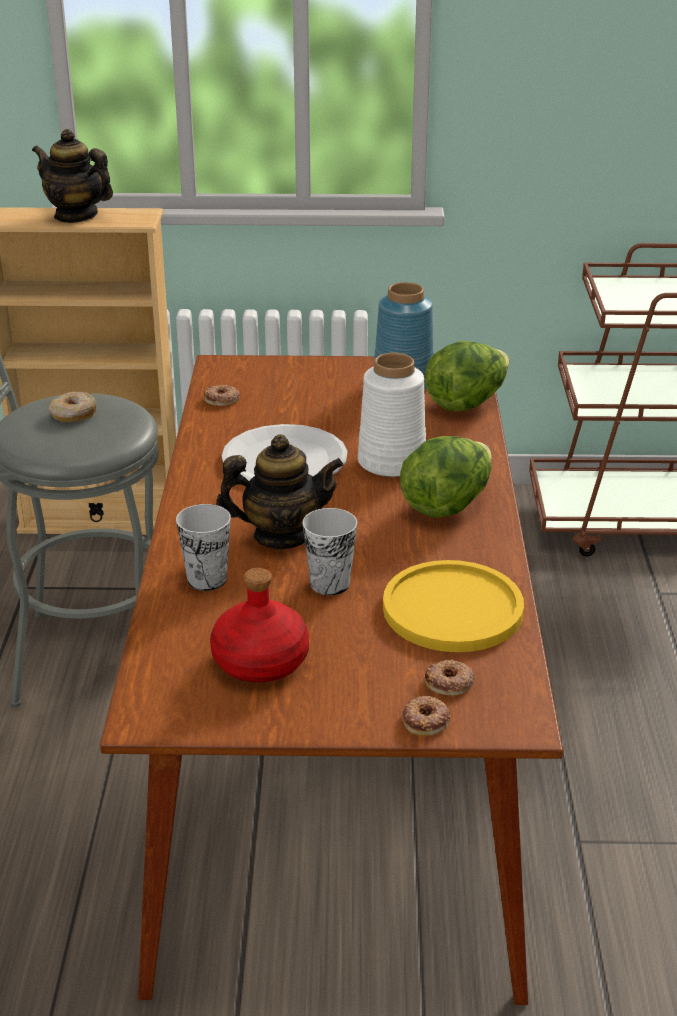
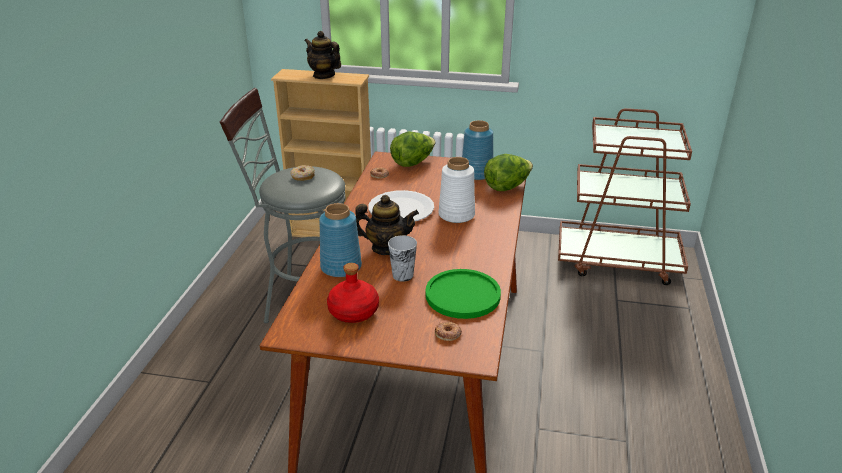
camera: 10 degrees right, 0 degrees up
cup [176,504,231,591] -> blue vase [319,203,362,277]
yellow plate [383,560,524,652] -> green plate [425,269,501,319]
lettuce [400,436,492,518] -> lettuce moved to [390,131,436,167]
donut [402,696,451,736] -> none

